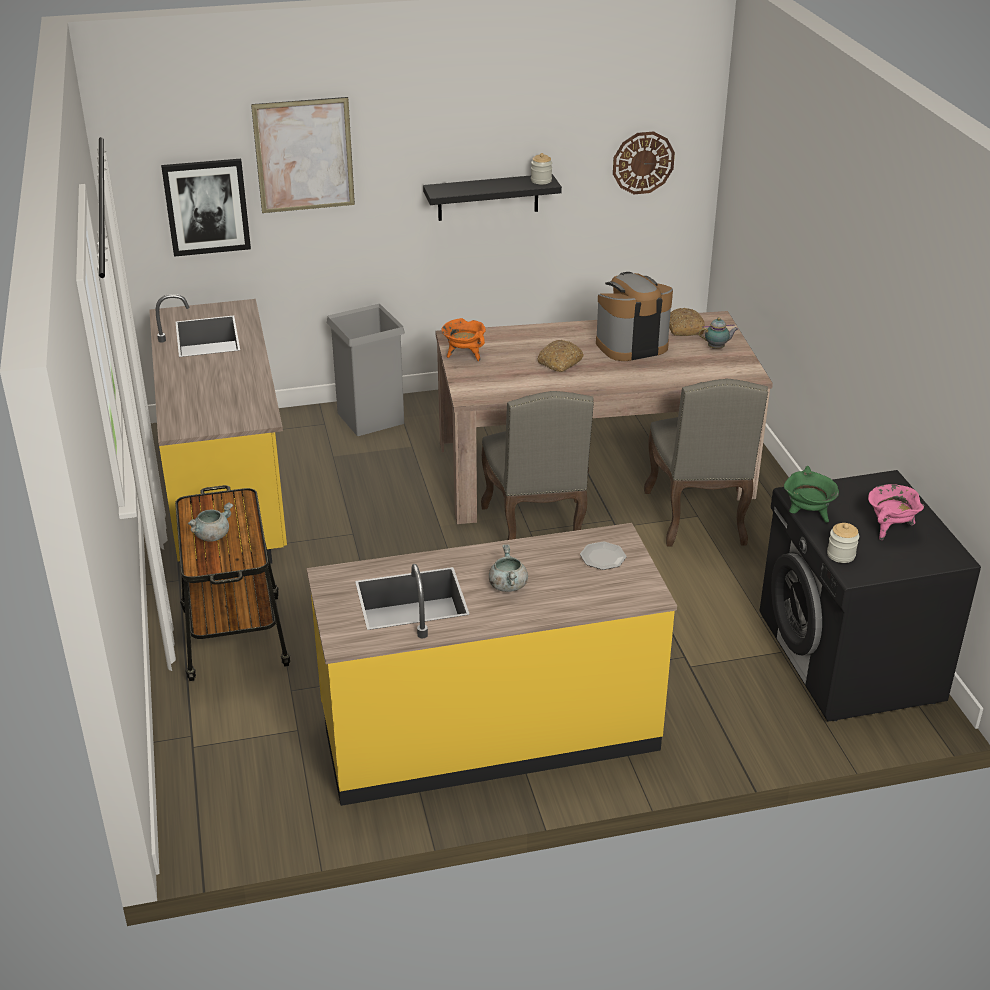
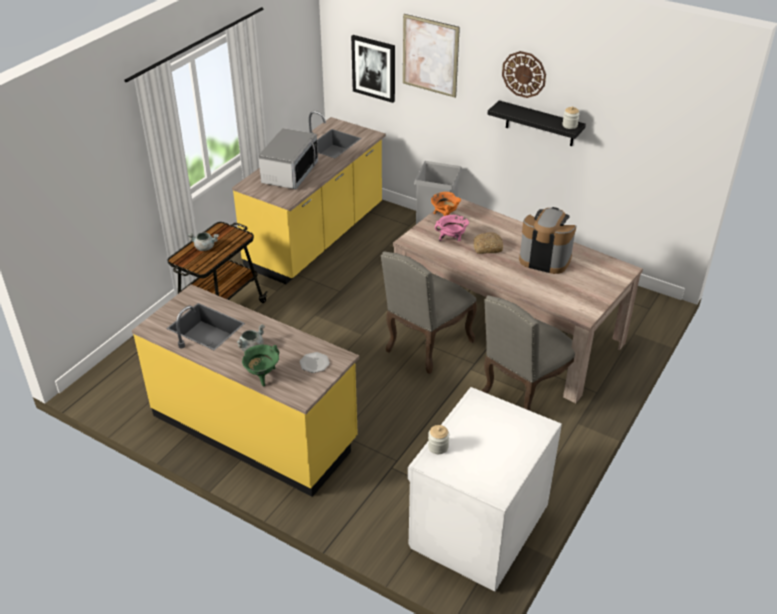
camera: 45 degrees right, 5 degrees up
wall clock [613,131,675,194] -> wall clock moved to [502,51,546,98]
bread [669,308,705,336] -> none
teapot [698,317,738,349] -> none
black washing machine [759,470,981,722] -> white washing machine [408,387,562,592]
green cooking pot [784,466,839,523] -> green cooking pot moved to [242,344,279,386]
pink cooking pot [868,484,924,540] -> pink cooking pot moved to [435,215,469,241]
none -> microwave [258,128,318,189]

